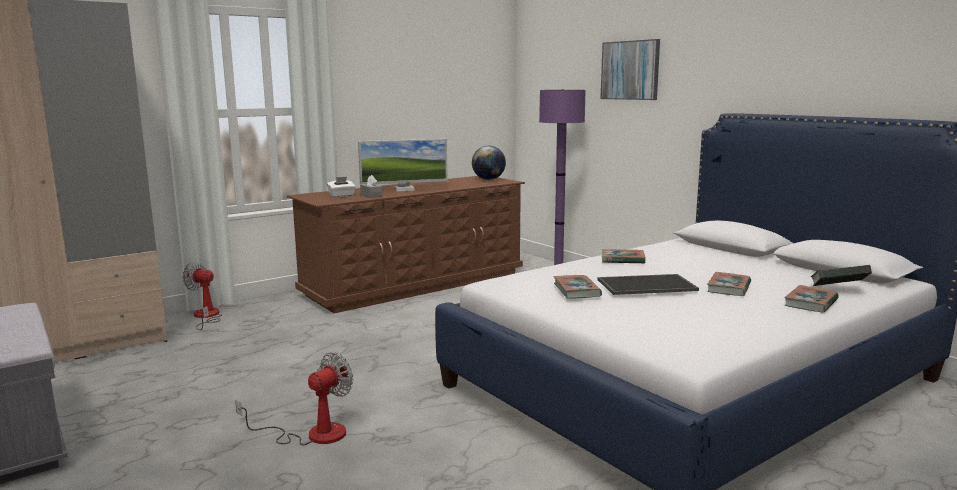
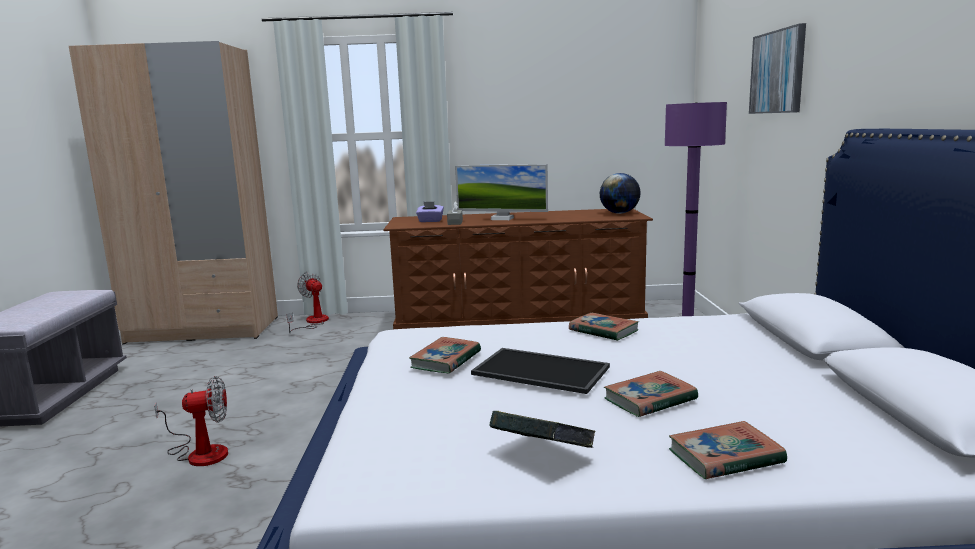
camera: 35 degrees right, 0 degrees up
white tissue box [327,177,356,197] -> purple tissue box [416,202,444,222]
book [811,265,872,286] -> book moved to [489,411,596,448]

